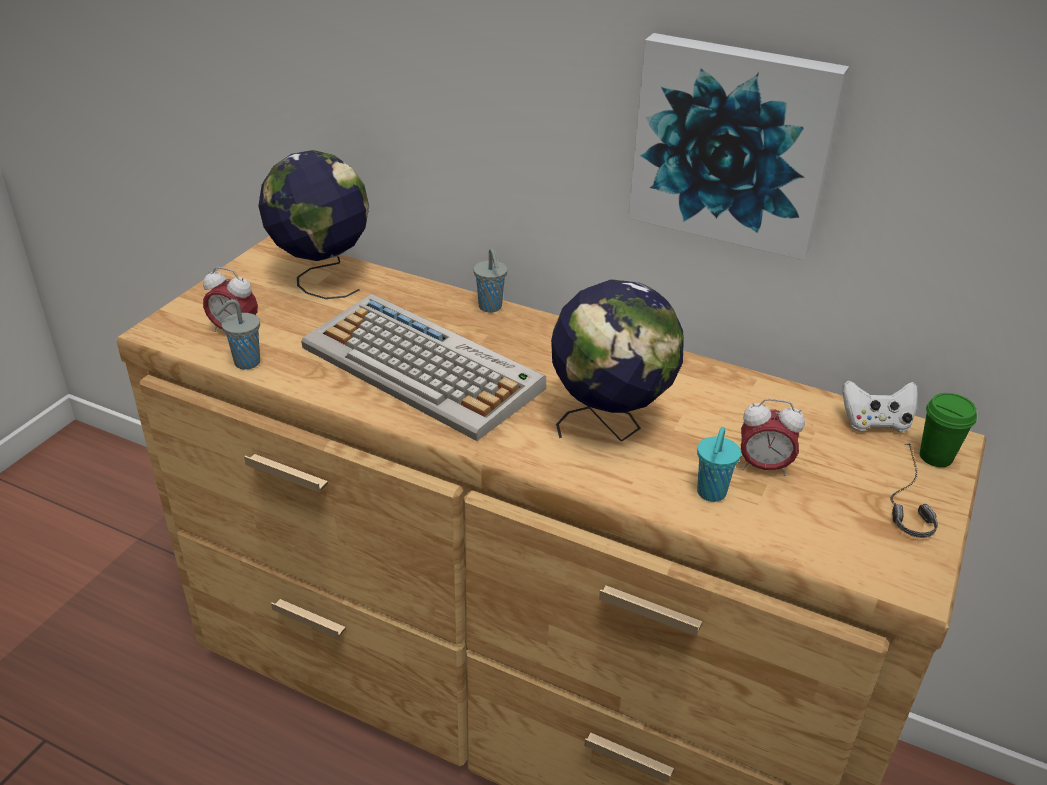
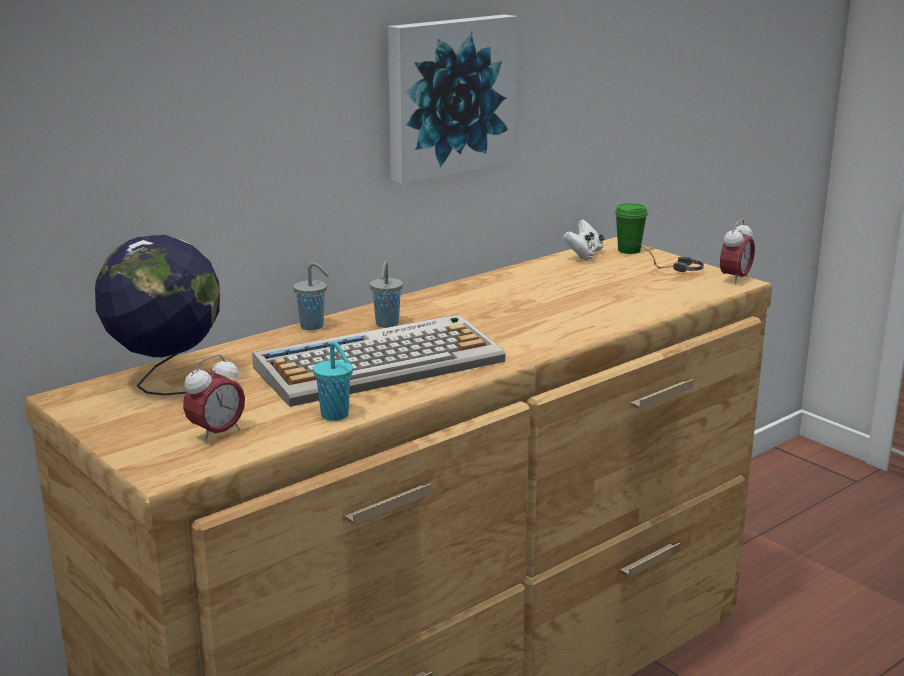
camera: 65 degrees left, 15 degrees down
grey cup [215,299,260,370] -> grey cup moved to [370,261,403,328]
globe [551,279,684,442] -> none
turquoise cup [697,427,741,502] -> turquoise cup moved to [313,342,353,421]
alarm clock [741,398,805,476] -> alarm clock moved to [720,219,755,285]

